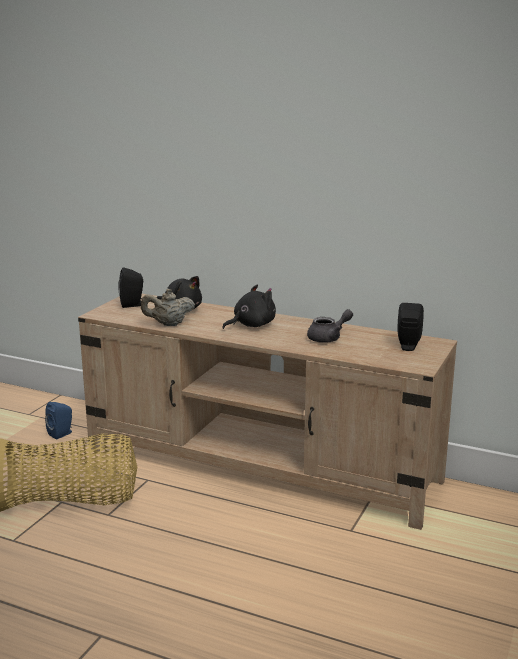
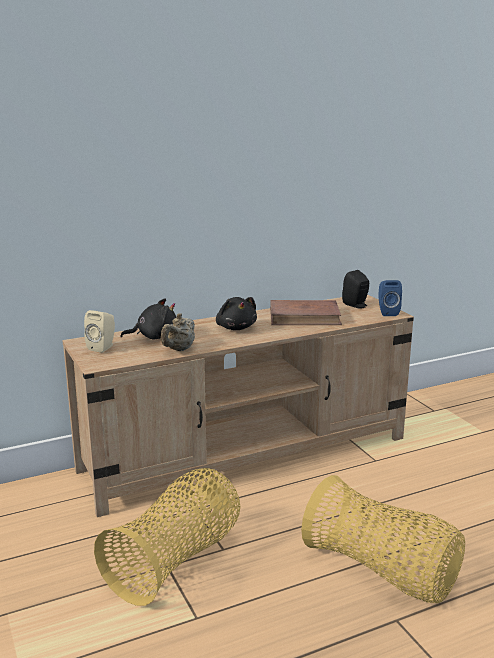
camera: 50 degrees left, 0 degrees up
blue speaker [45,402,72,439] -> blue speaker moved to [379,280,402,316]
black speaker [118,267,143,308] -> beige speaker [84,310,115,353]
black plush toy [222,285,276,329] -> black plush toy turned 150 degrees clockwise [216,297,257,330]
grey teapot [307,309,353,343] -> brown book [270,300,342,325]
none -> basket [301,475,465,603]

